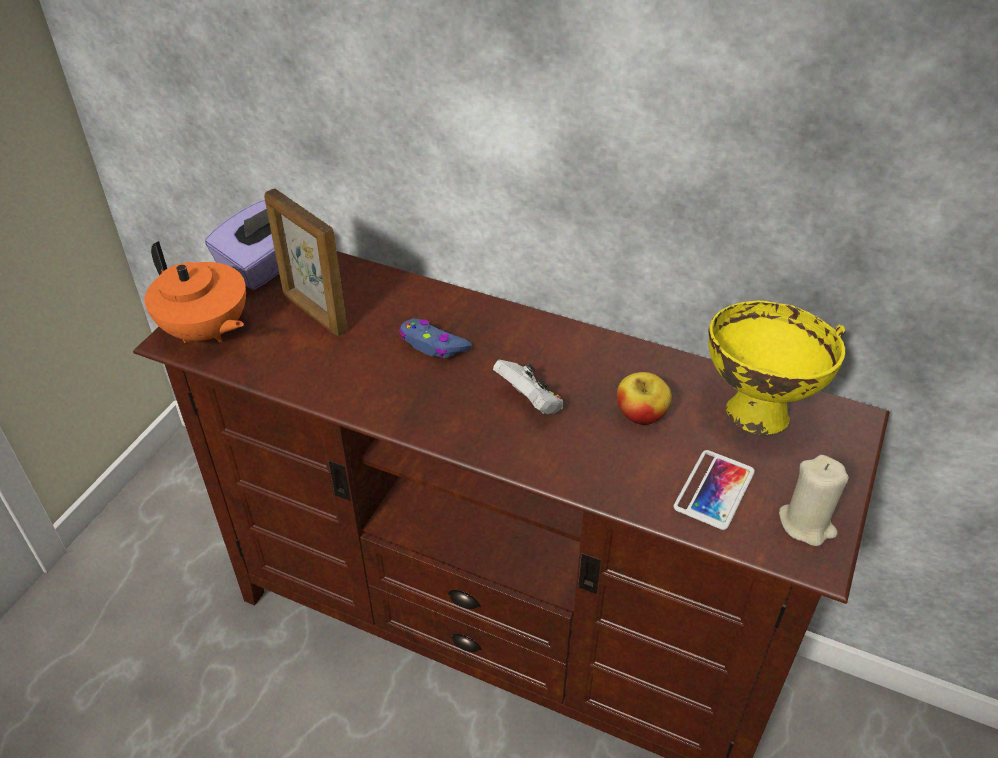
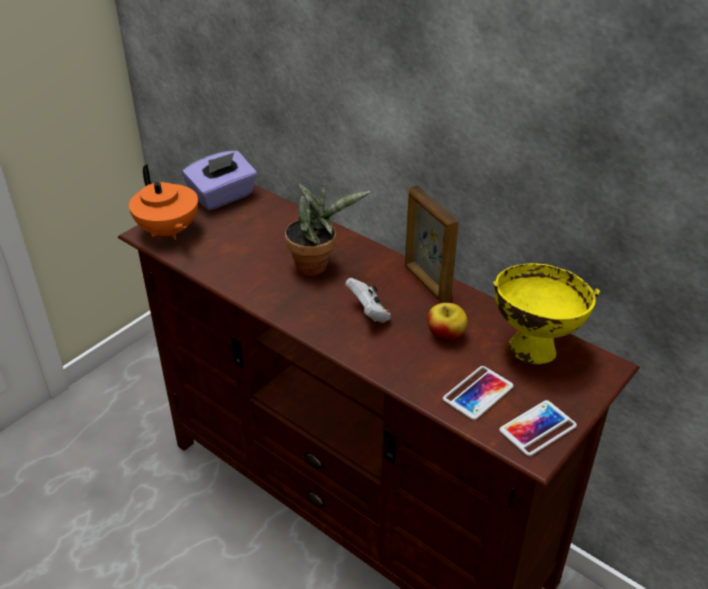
camera: 15 degrees right, 5 degrees down
picture frame [264,188,348,336] -> picture frame moved to [405,185,459,303]
blue game controller [399,318,472,358] -> potted plant [285,181,370,275]
beige candle [779,455,849,546] -> phone [499,400,577,456]

